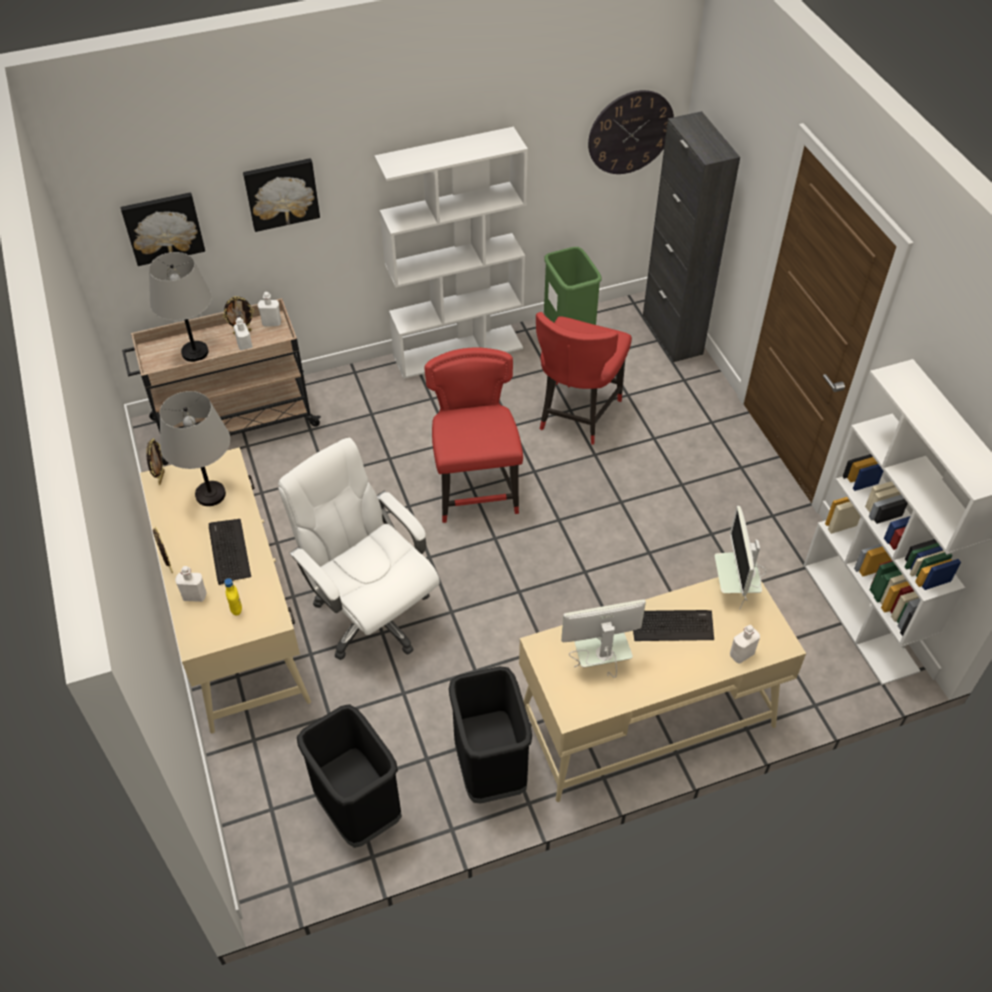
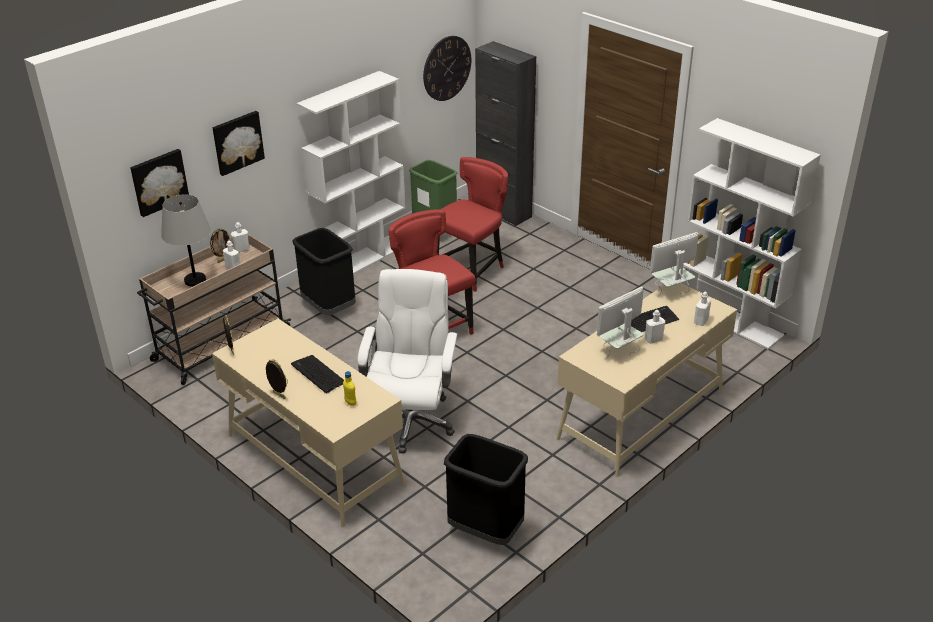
camera: 25 degrees left, 15 degrees down
grey table lamp [160,391,230,506] -> none
white bottle [175,566,207,602] -> white bottle moved to [645,310,665,344]
white office chair [278,438,440,660] -> white office chair turned 75 degrees clockwise [357,269,458,454]
black trash can [449,666,532,804] -> black trash can moved to [292,228,356,315]
red chair [536,312,632,445] -> red chair turned 135 degrees counterclockwise [438,157,508,292]
monitor [715,506,766,609] -> monitor turned 90 degrees clockwise [650,232,699,297]

